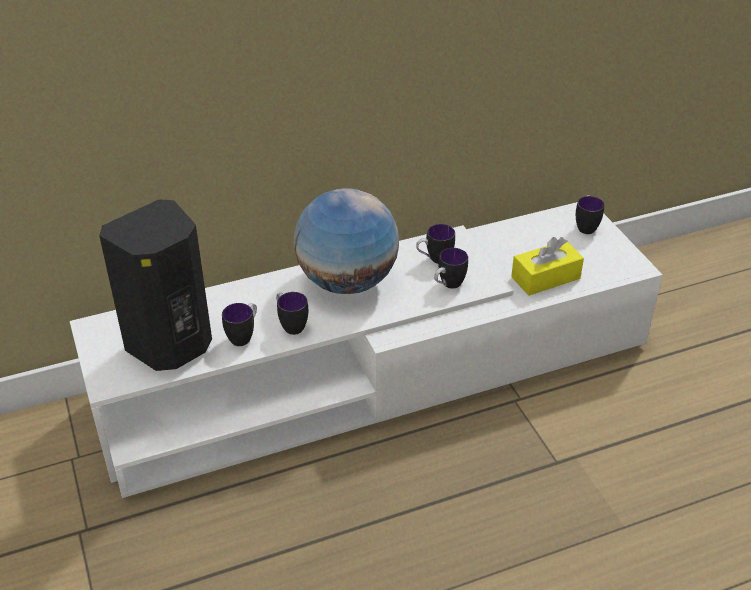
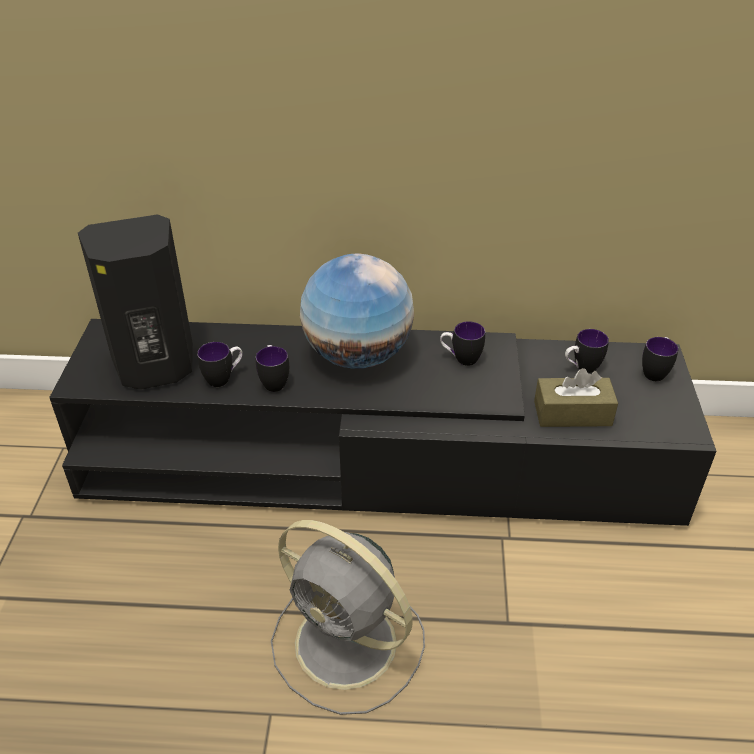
camera: 25 degrees right, 0 degrees up
white tv stand [70,202,663,498] -> black tv stand [49,319,716,526]
mug [434,248,468,289] -> mug moved to [565,329,609,373]
yellow tissue box [511,237,584,296] -> brown tissue box [534,368,618,427]
none -> grey fan [271,520,425,715]

